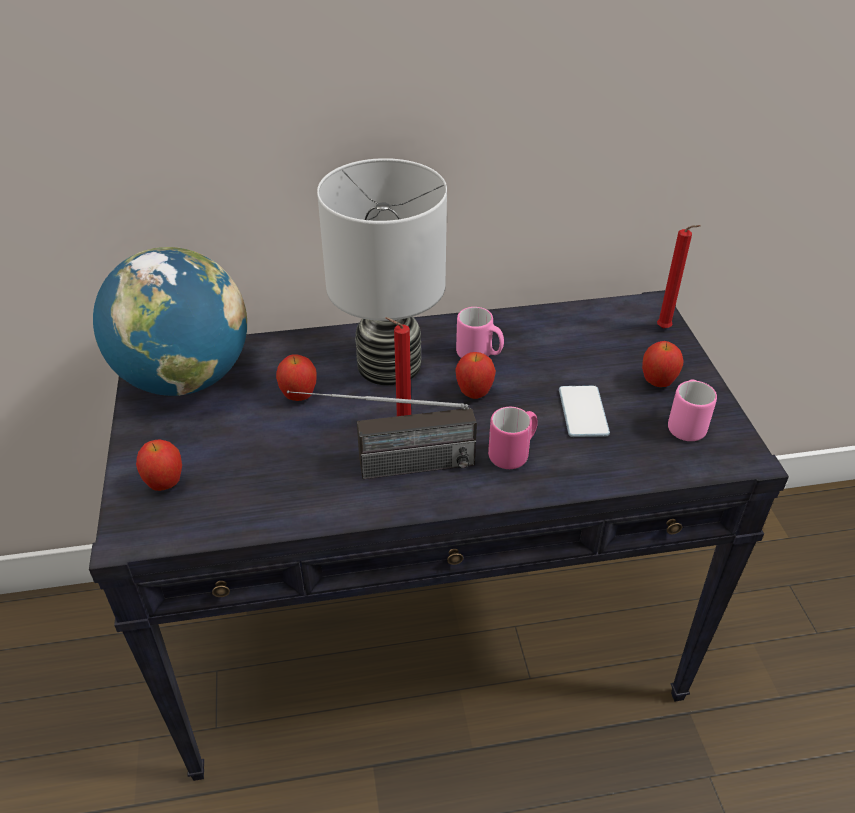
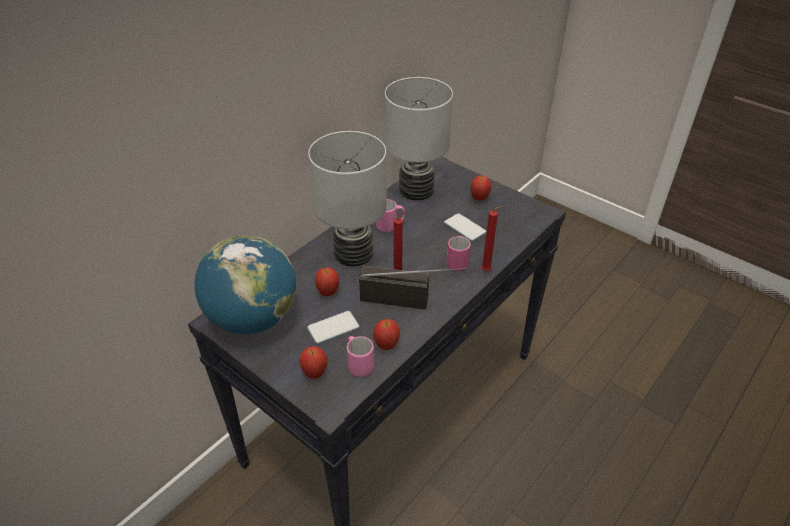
camera: 40 degrees left, 0 degrees up
radio [287,390,477,479] -> radio turned 120 degrees counterclockwise [359,266,467,310]
apple [455,352,496,399] -> apple moved to [373,319,400,350]
red candle [657,225,701,329] -> red candle moved to [481,206,504,271]
pink mug [668,379,717,441] -> pink mug moved to [347,336,374,377]
none -> phone [307,311,360,344]
none -> grey table lamp [385,77,453,200]

